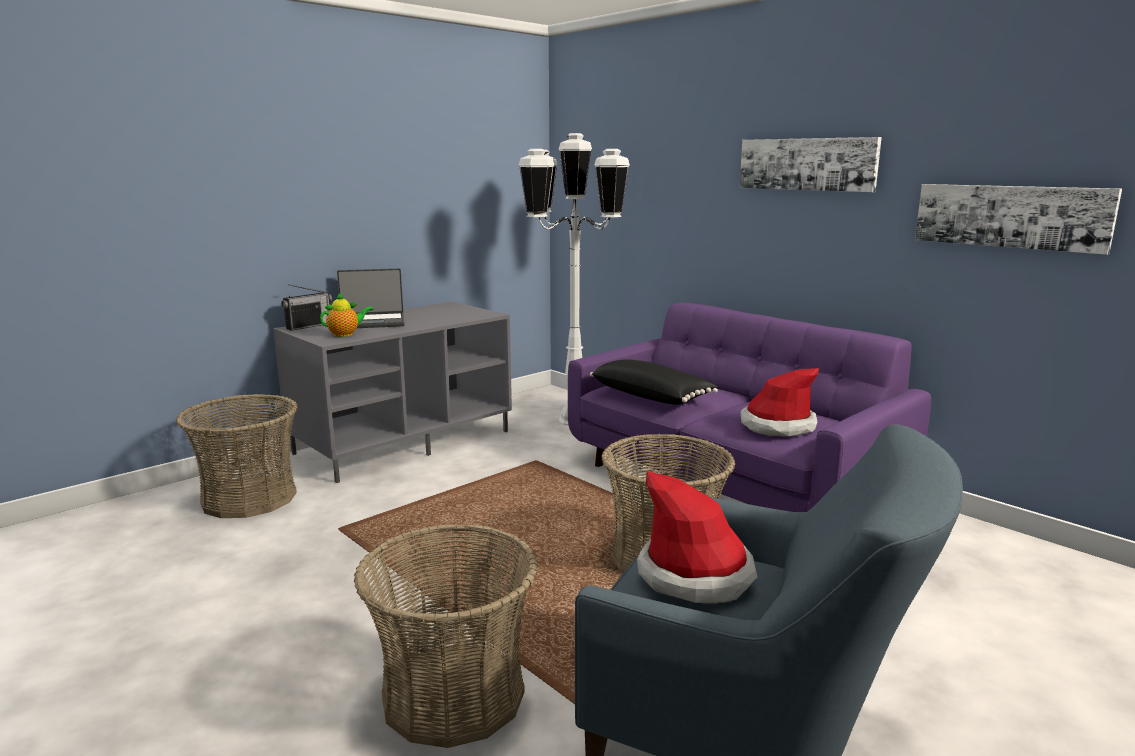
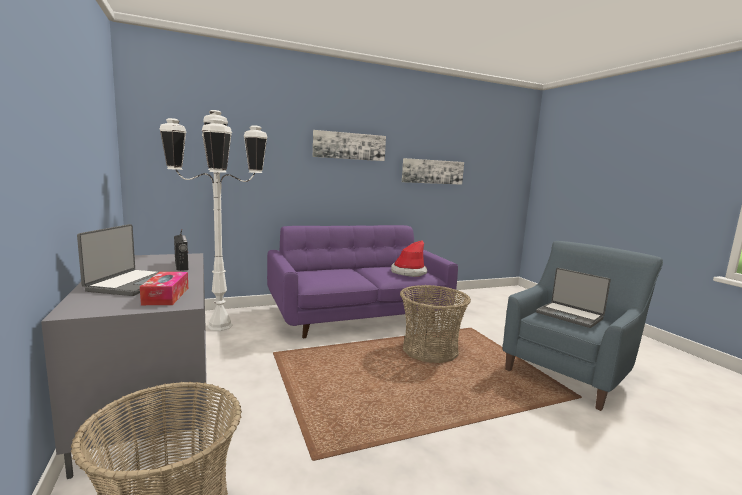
camera: 70 degrees left, 5 degrees down
radio [281,284,332,331] -> radio moved to [174,229,188,271]
teapot [320,293,373,337] -> tissue box [140,272,188,305]
basket [354,524,538,748] -> none
black pillow [590,359,718,405] -> none
hat [637,471,757,603] -> laptop [536,268,611,328]

